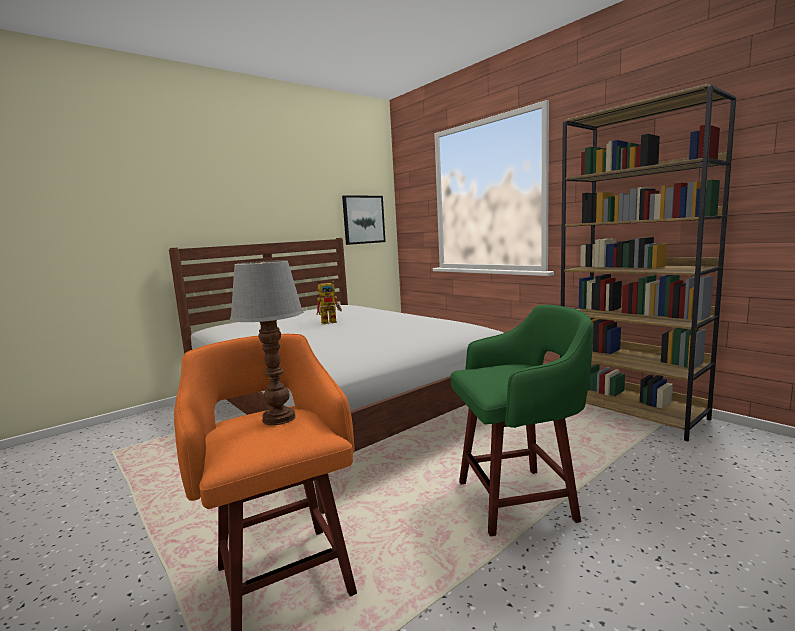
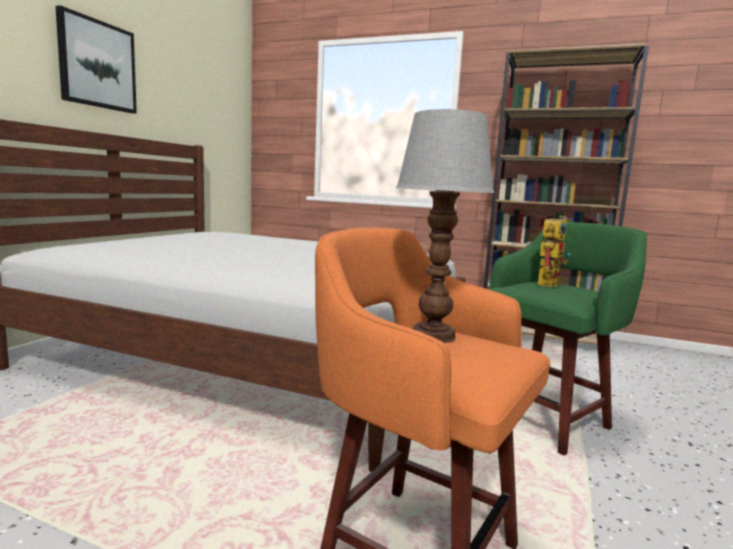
camera: 30 degrees left, 0 degrees up
toy robot [316,281,342,324] -> toy robot moved to [537,215,571,287]
picture [342,195,386,245] -> picture moved to [55,5,137,113]

